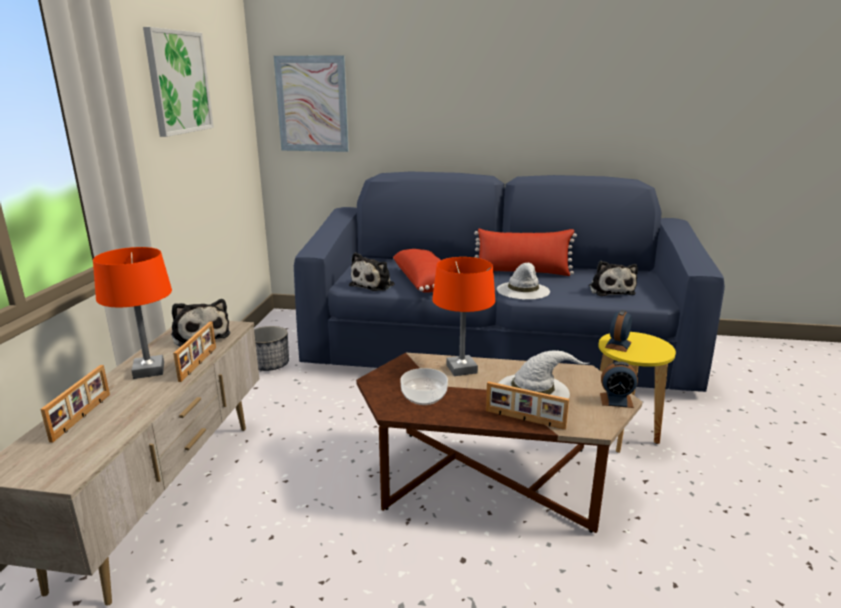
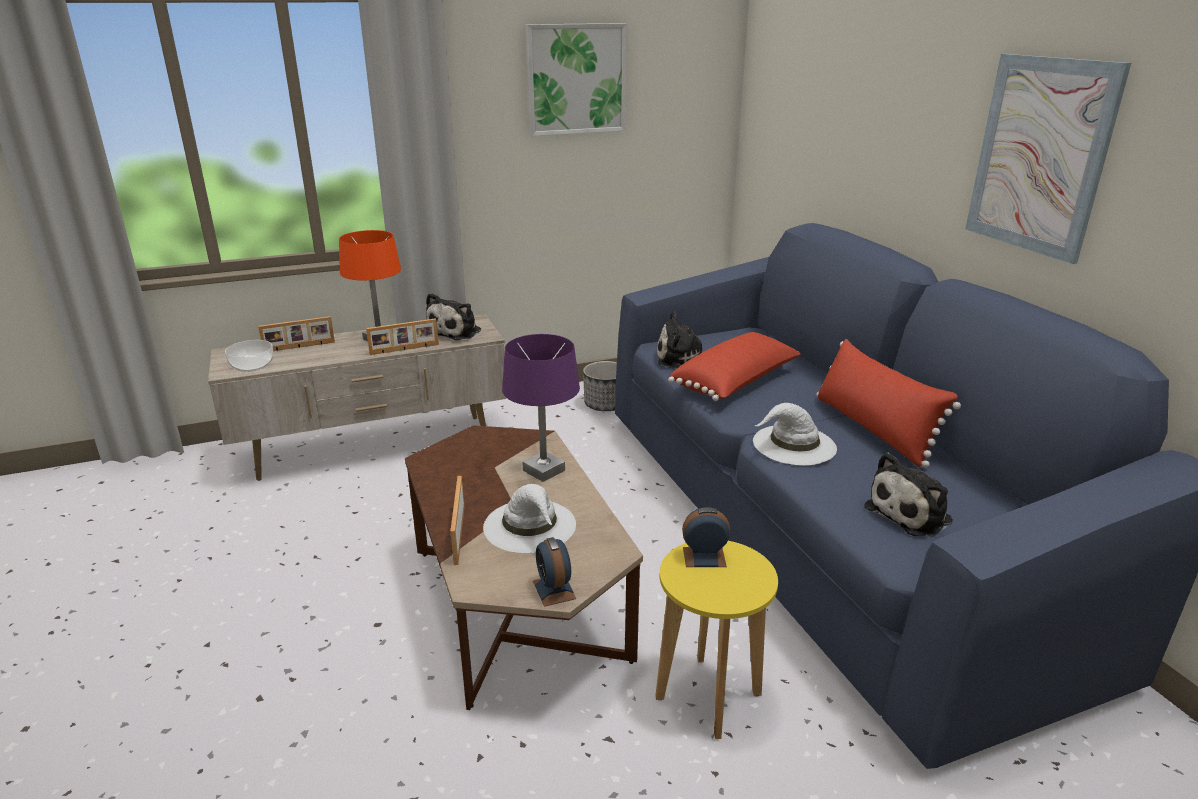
camera: 60 degrees right, 5 degrees up
picture [274,55,349,152] -> picture moved to [965,54,1131,264]
bowl [401,368,448,405] -> bowl moved to [225,340,274,372]
orange table lamp [432,257,495,376] -> purple table lamp [502,334,580,482]

